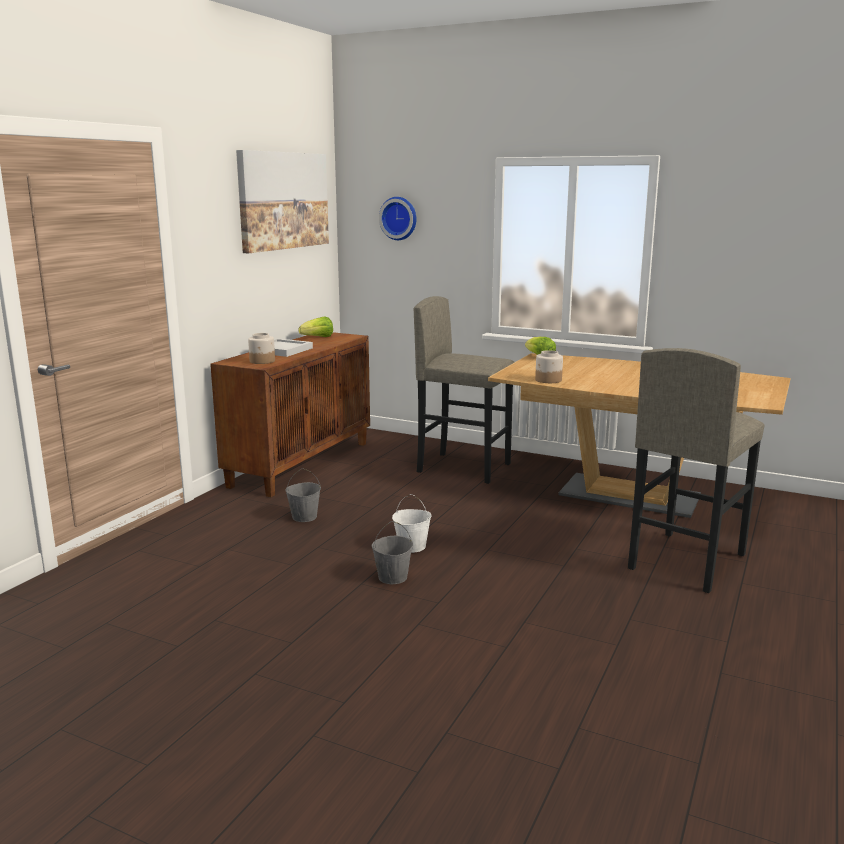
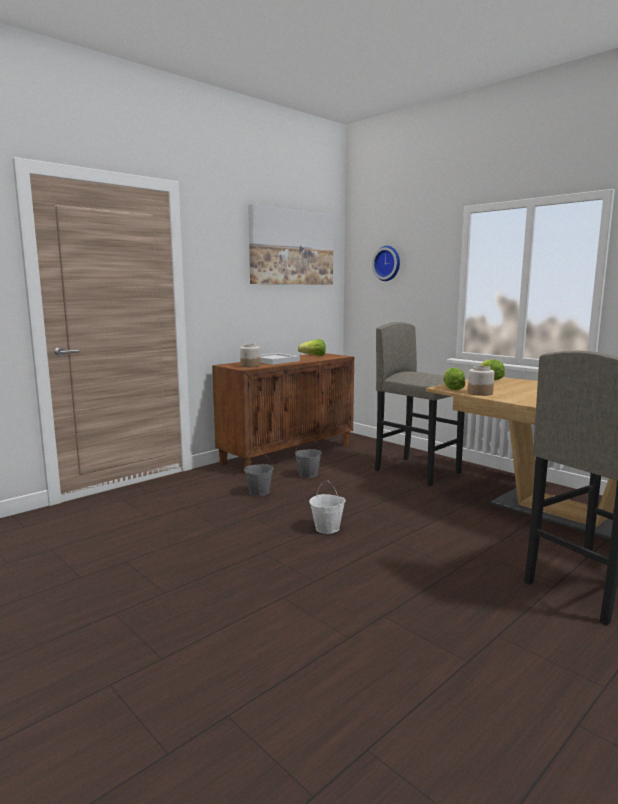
camera: 20 degrees right, 5 degrees down
grey bucket [372,521,413,584] -> grey bucket moved to [295,437,322,478]
none -> lettuce [443,368,465,390]

